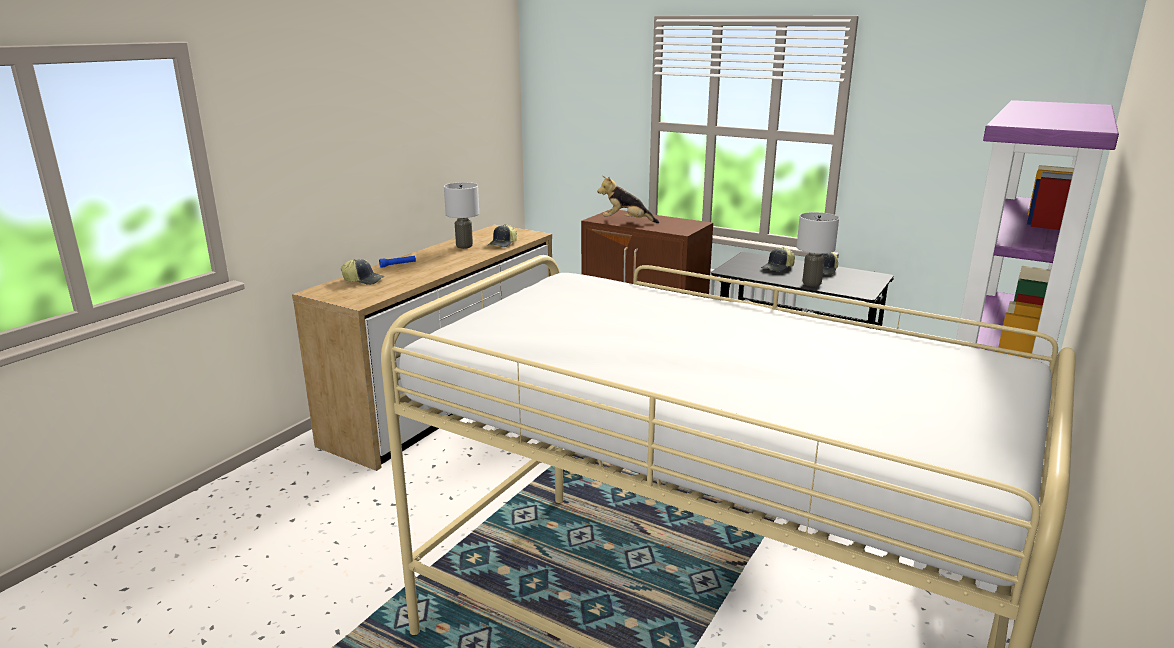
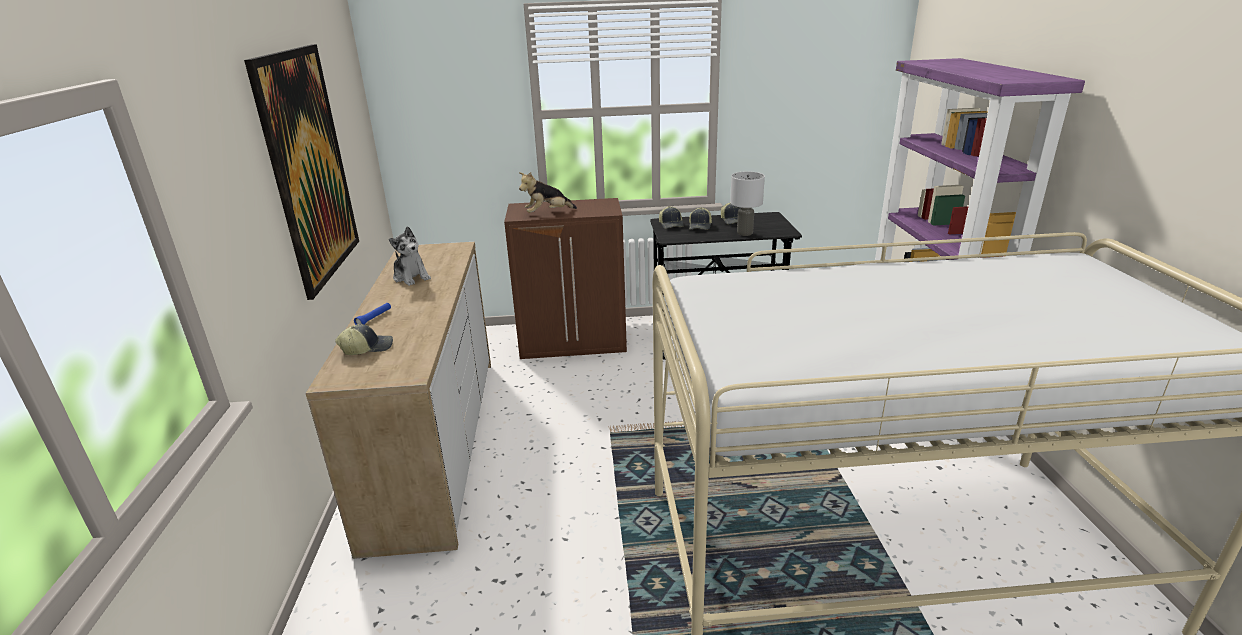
camera: 35 degrees left, 5 degrees up
white table lamp [444,182,479,249] -> plush toy [389,226,431,286]
cap [487,224,517,247] -> cap moved to [659,206,684,229]
none -> picture [244,44,359,300]

